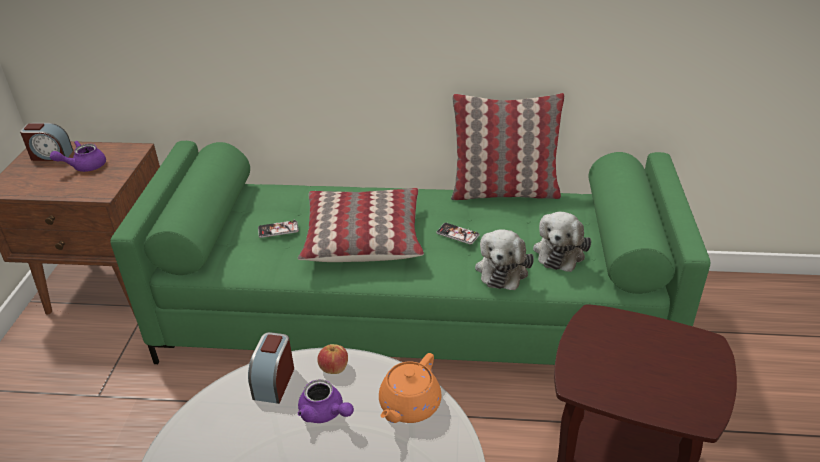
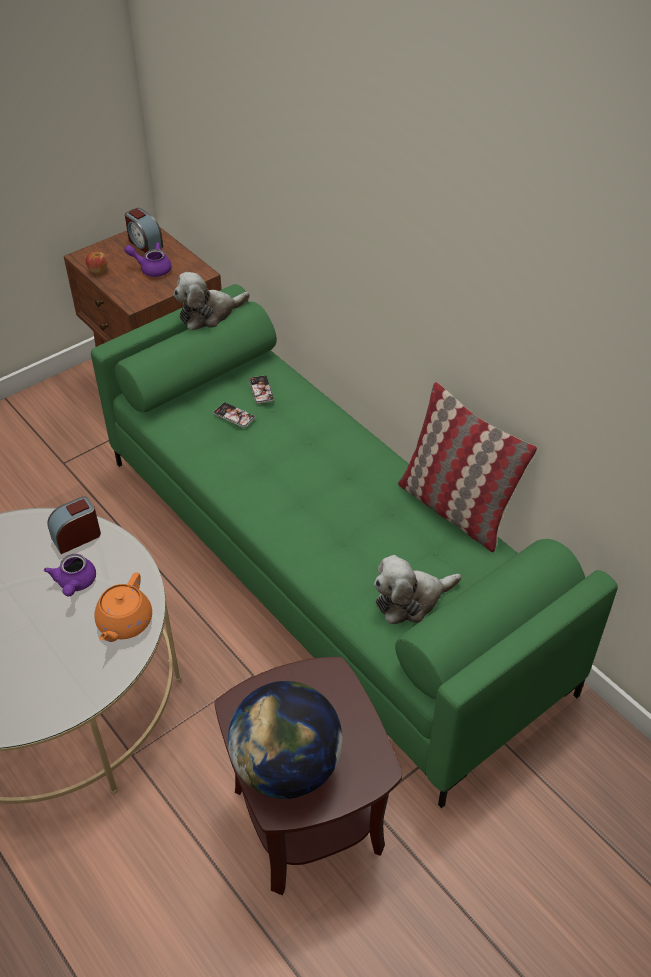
camera: 45 degrees right, 10 degrees up
pillow [298,188,424,262] -> none
apple [317,344,348,374] -> apple moved to [86,252,108,274]
orange teapot [379,353,442,423] -> orange teapot turned 60 degrees counterclockwise [94,572,152,642]
phone [436,223,479,245] -> phone moved to [249,375,274,404]
plush toy [475,229,534,290] -> plush toy moved to [173,272,250,330]
none -> globe [228,681,343,799]

